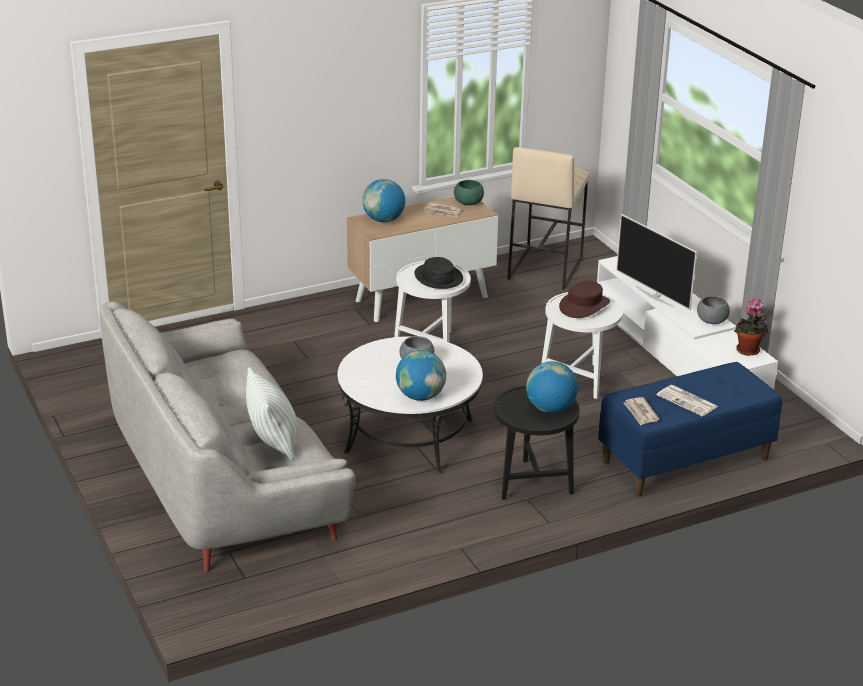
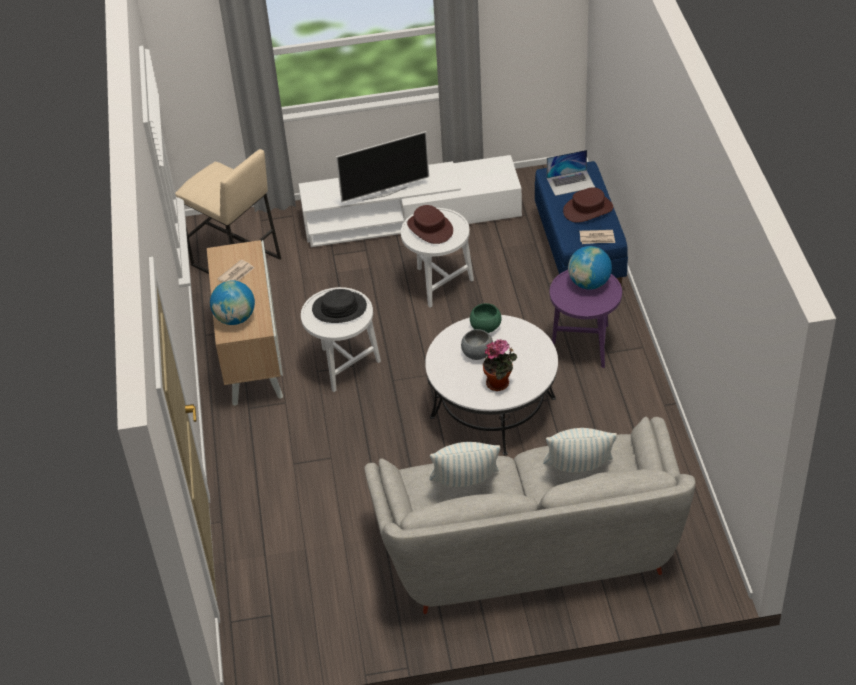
camera: 70 degrees left, 15 degrees up
globe [396,350,446,401] -> none
green bowl [454,180,484,205] -> green bowl moved to [470,303,501,333]
black side table [494,386,580,500] -> purple side table [550,270,622,368]
newspaper [657,385,718,416] -> brown hat [563,187,613,223]
grey bowl [697,296,730,324] -> none
potted plant [734,298,769,356] -> potted plant moved to [483,339,517,391]
none -> pillow [430,442,500,487]
none -> laptop [547,150,595,196]

